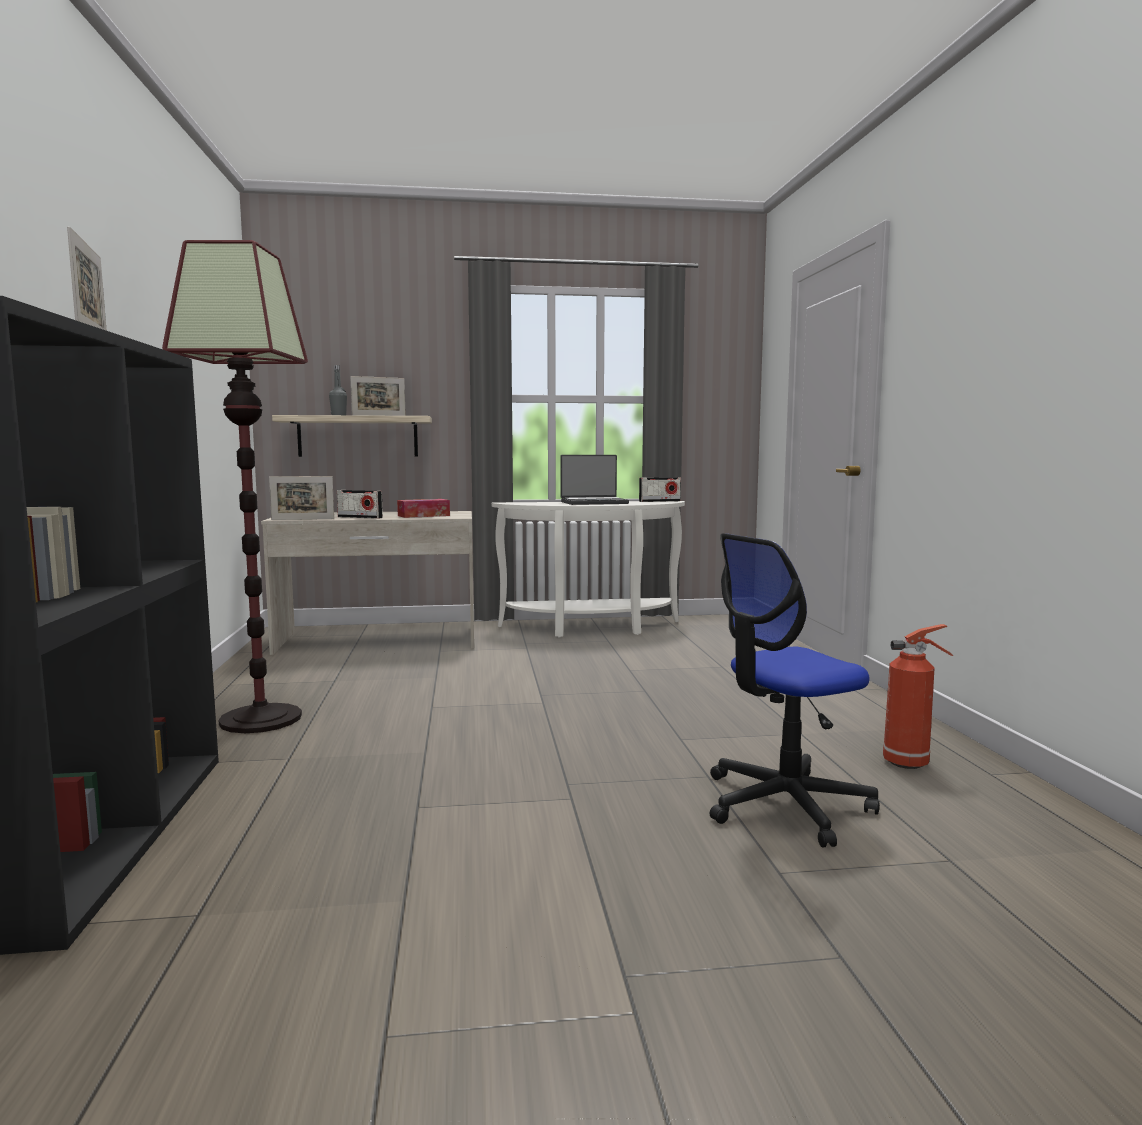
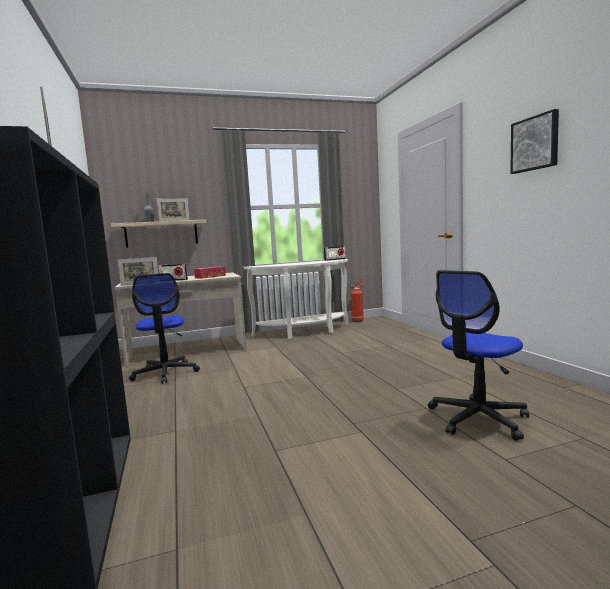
camera: 10 degrees left, 0 degrees up
floor lamp [162,240,308,733] -> none
laptop [560,455,629,505] -> none
fire extinguisher [883,624,953,769] -> fire extinguisher moved to [350,280,367,322]
none -> office chair [129,273,200,384]
none -> picture [510,109,559,174]

